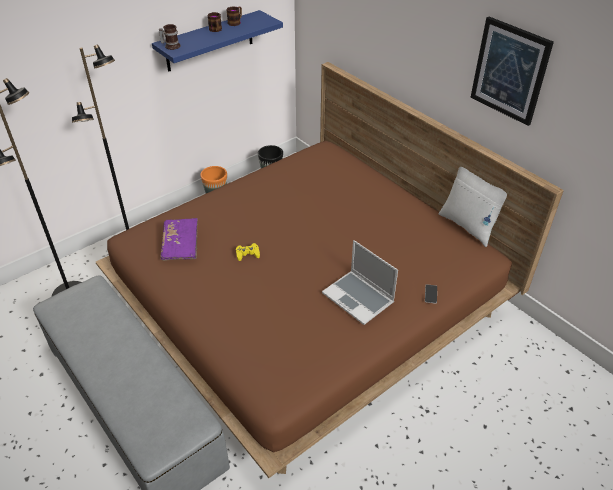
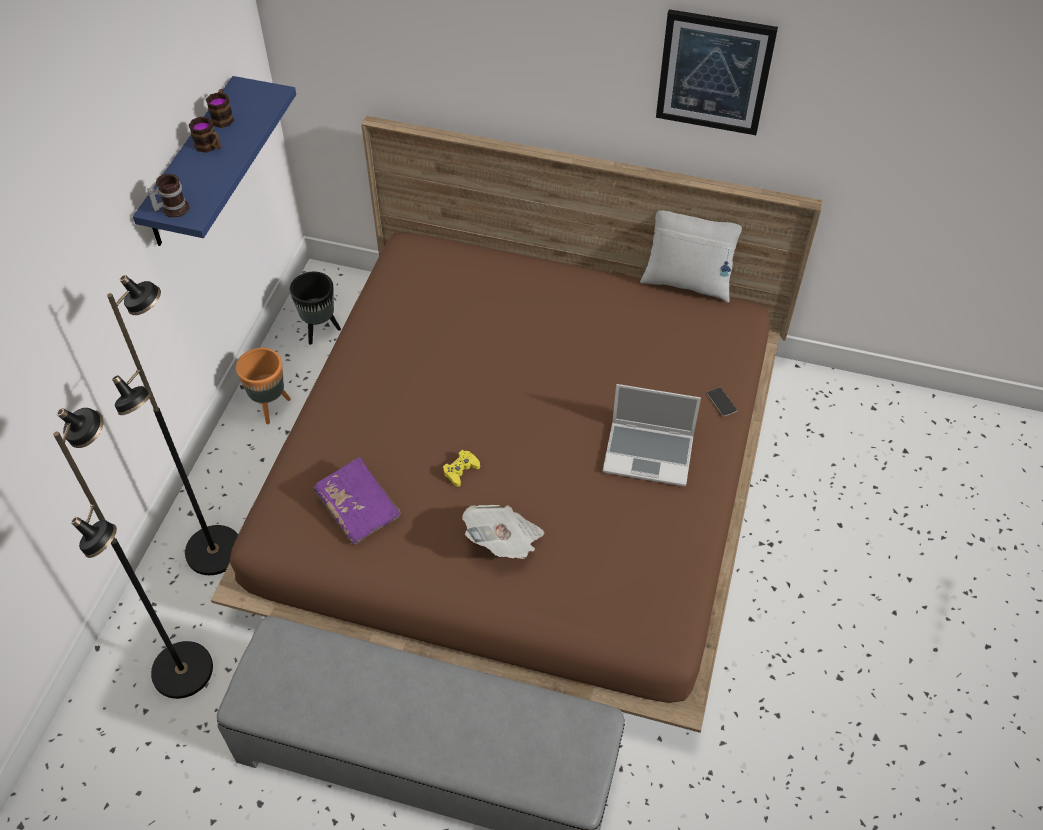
camera: 35 degrees left, 10 degrees up
none -> newspaper [462,505,544,559]

